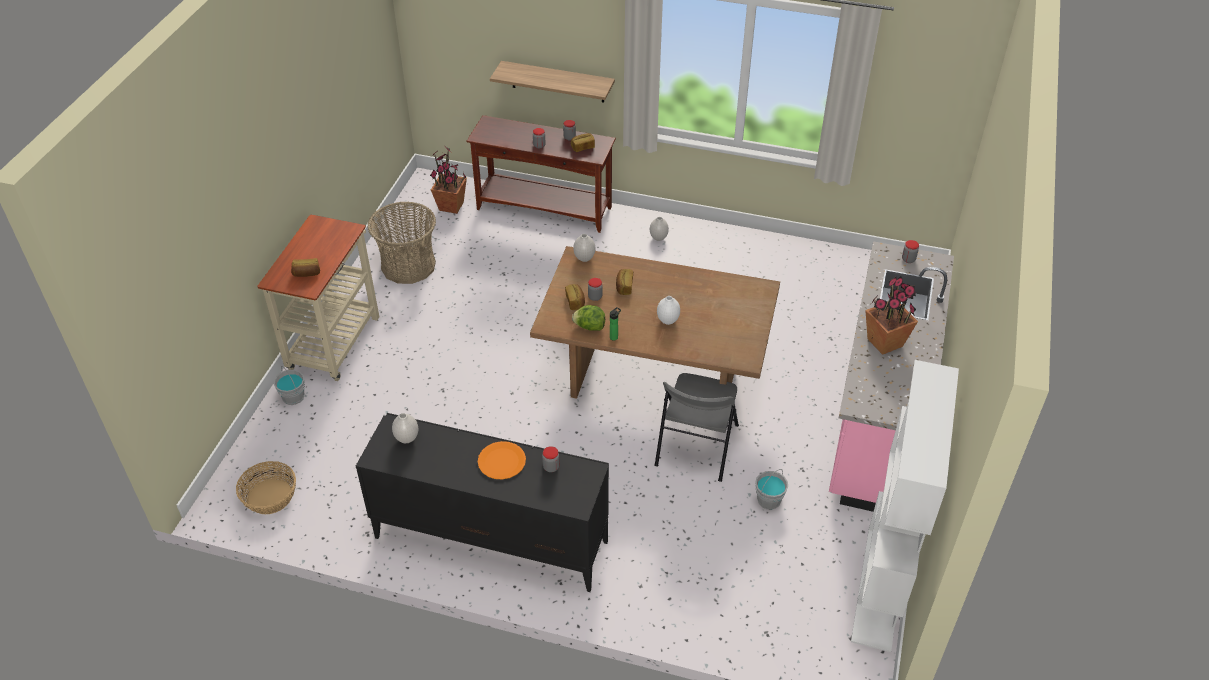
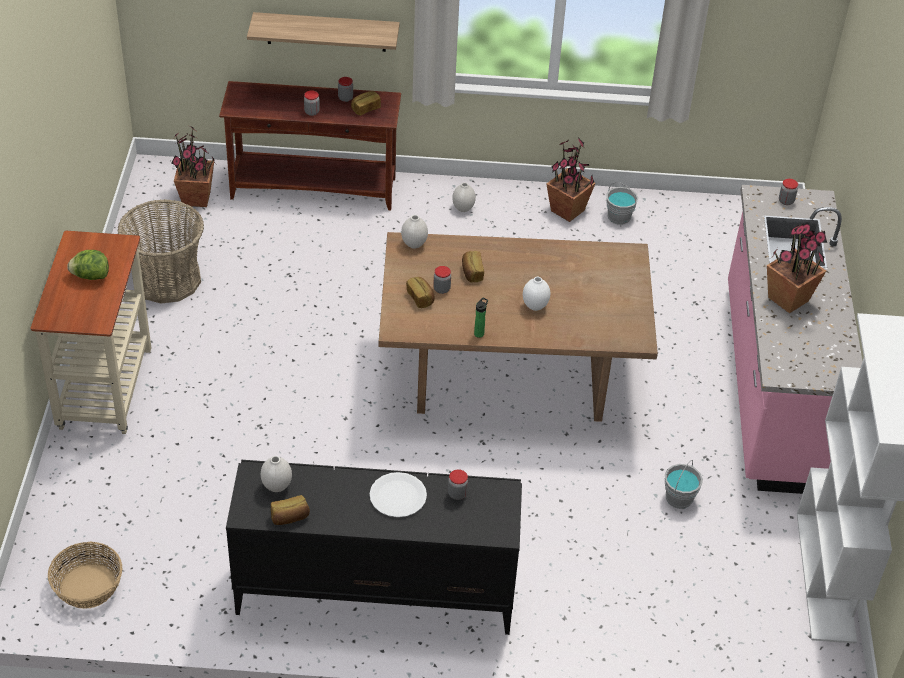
camera: 15 degrees left, 0 degrees up
grey bucket [274,366,305,405] -> grey bucket moved to [606,182,638,225]
bread [291,258,320,277] -> bread moved to [271,495,310,525]
orange plate [478,441,526,479] -> white plate [370,472,427,517]
lettuce [572,305,605,331] -> lettuce moved to [67,250,109,280]
grey chair [654,373,739,482] -> none
none -> potted plant [546,137,595,222]

